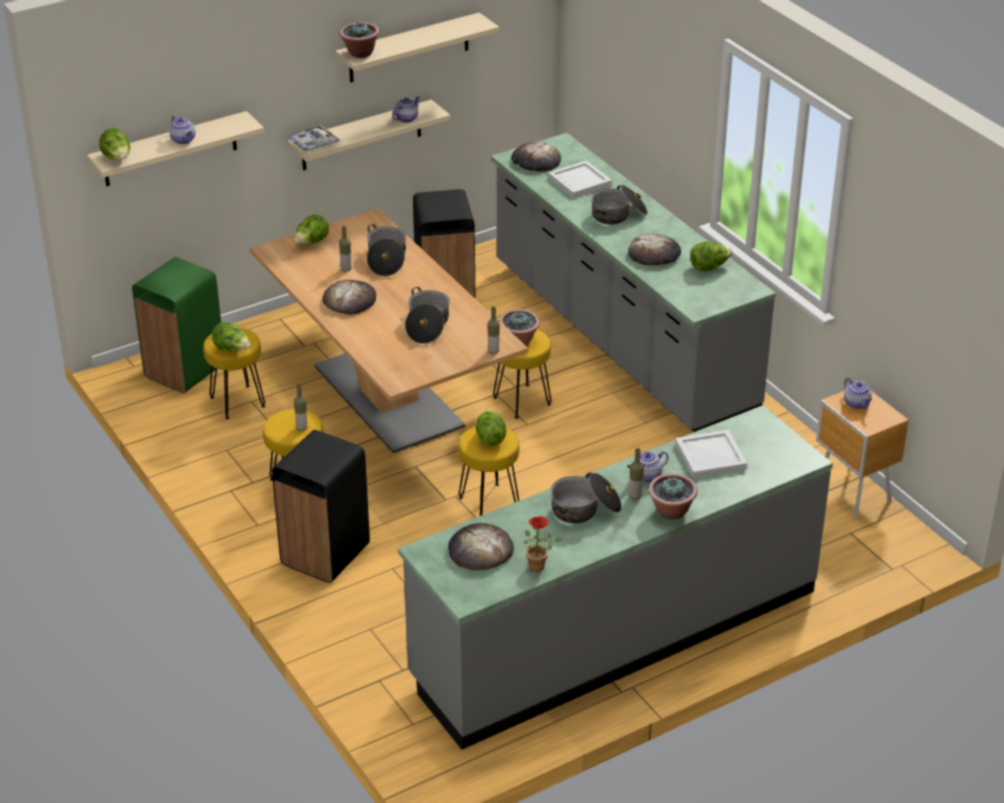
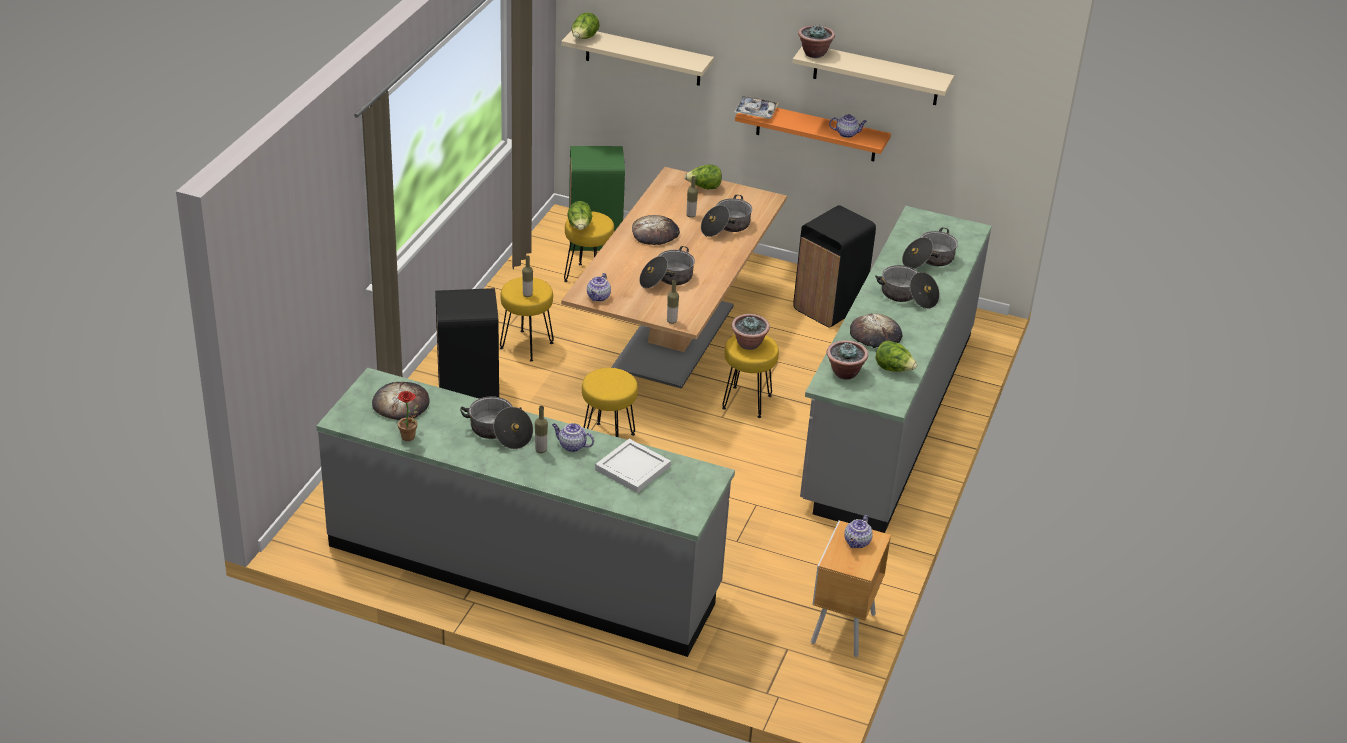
camera: 50 degrees right, 0 degrees up
teapot [169,116,196,144] -> teapot moved to [587,273,611,302]
beige shelf [288,100,451,170] -> orange shelf [735,108,891,161]
lettuce [476,410,507,446] -> none
bread [511,142,561,172] -> none
white tray [548,161,612,198] -> cooking pot [902,228,958,269]
potted plant [649,473,698,520] -> potted plant moved to [826,340,868,380]

